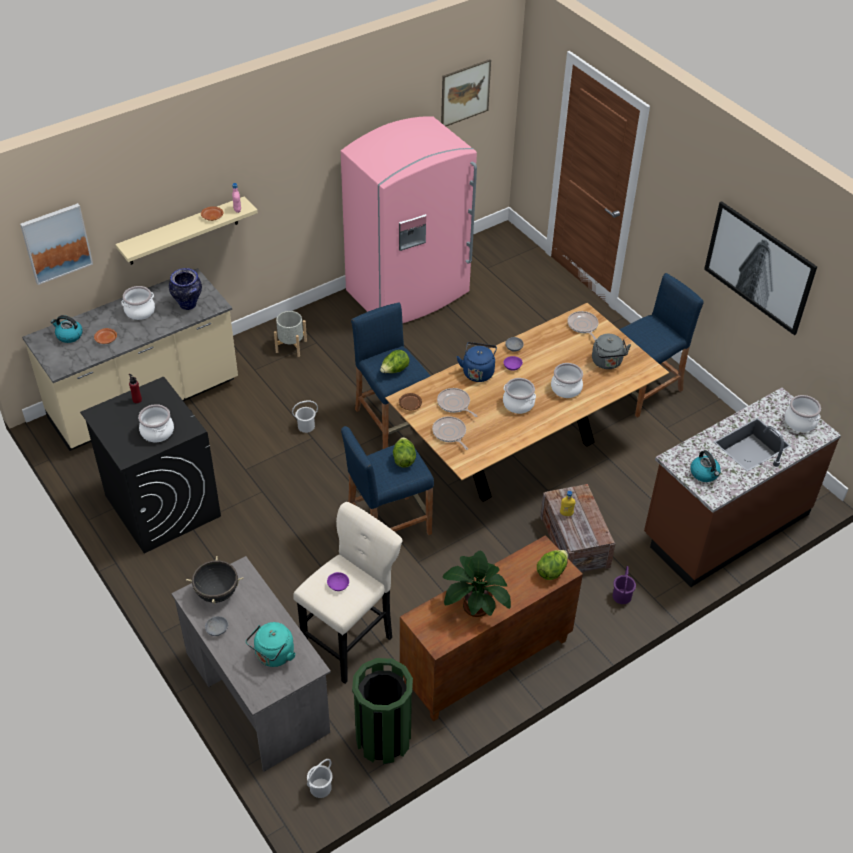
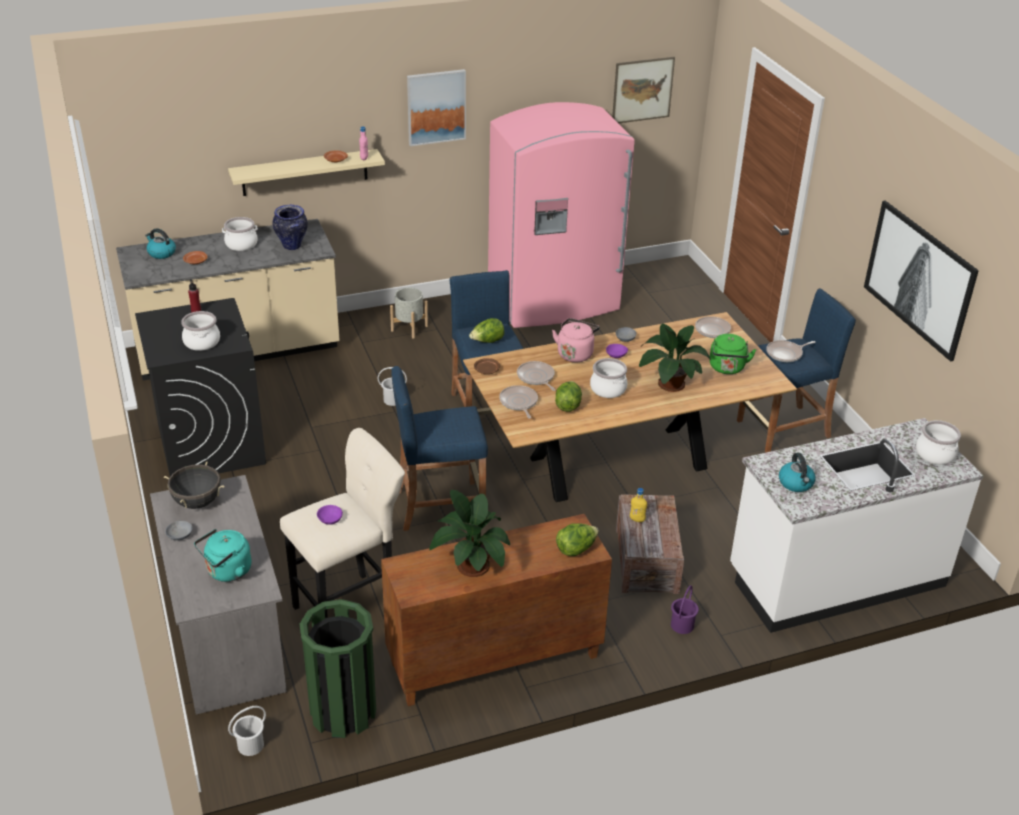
camera: 15 degrees right, 10 degrees down
picture [20,203,93,285] -> picture moved to [407,69,466,146]
lettuce [393,437,416,468] -> lettuce moved to [555,381,582,412]
blue kettle [457,342,497,382] -> pink kettle [552,318,600,362]
cooking pot [551,363,583,398] -> potted plant [639,324,711,392]
grey kettle [592,334,631,369] -> green kettle [709,334,756,374]
brown counter [644,388,841,587] -> white counter [730,418,984,633]
none -> frying pan [766,340,815,362]

